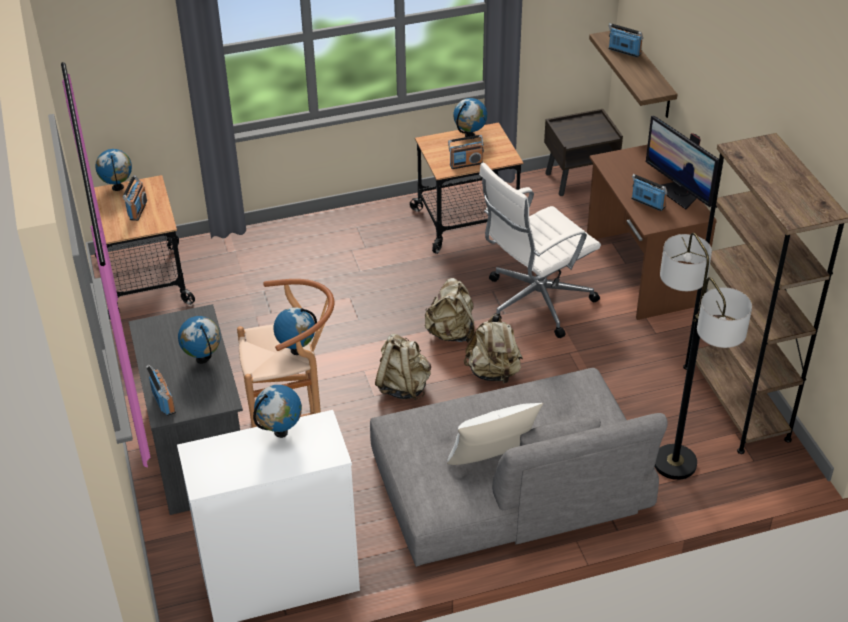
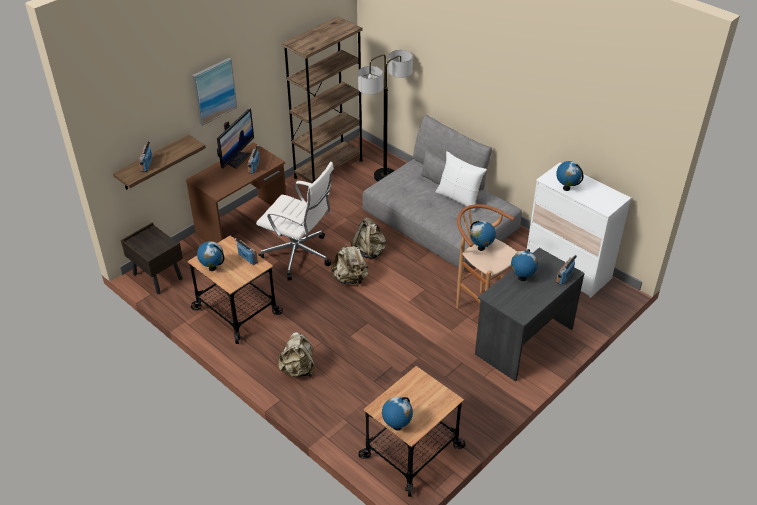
camera: 120 degrees left, 0 degrees up
radio [123,175,147,221] -> none
beige backpack [375,334,431,400] -> beige backpack moved to [278,332,315,377]
none -> picture [192,58,237,126]

